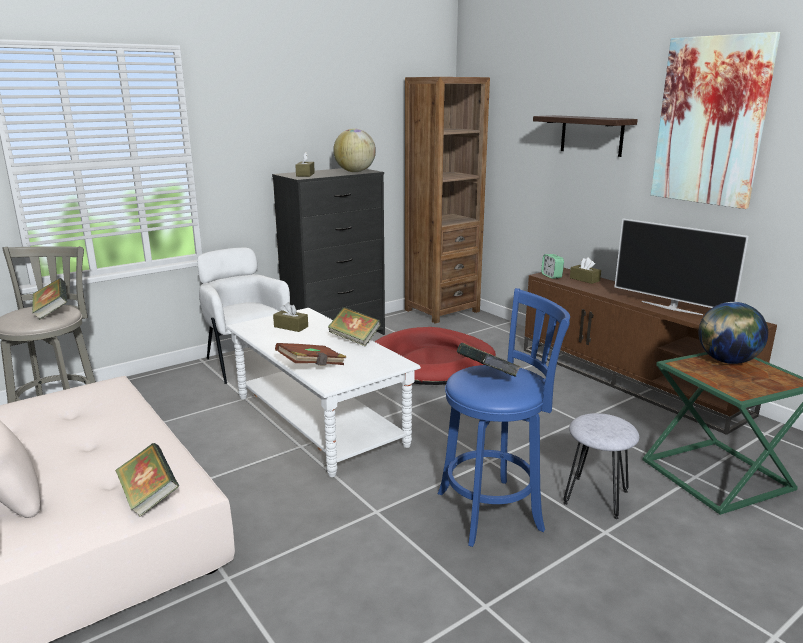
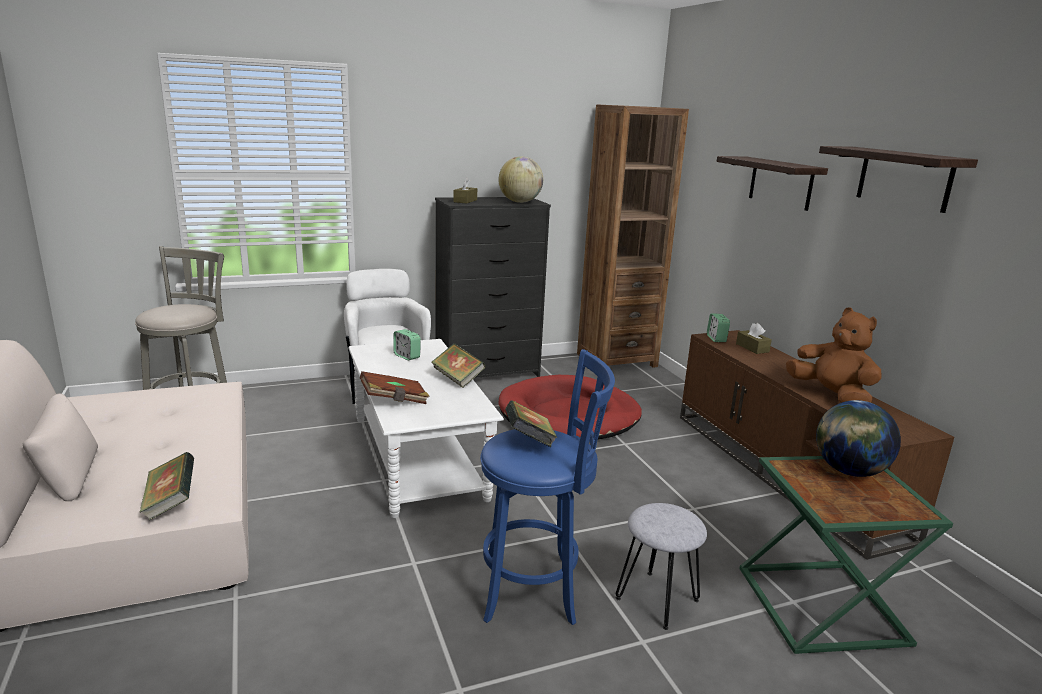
camera: 15 degrees right, 0 degrees up
book [32,278,67,320] -> none
brown tissue box [273,302,308,332] -> alarm clock [393,329,421,360]
television [615,219,749,315] -> brown plush toy [786,307,881,403]
picture [651,32,780,209] -> shelf [819,146,978,213]

